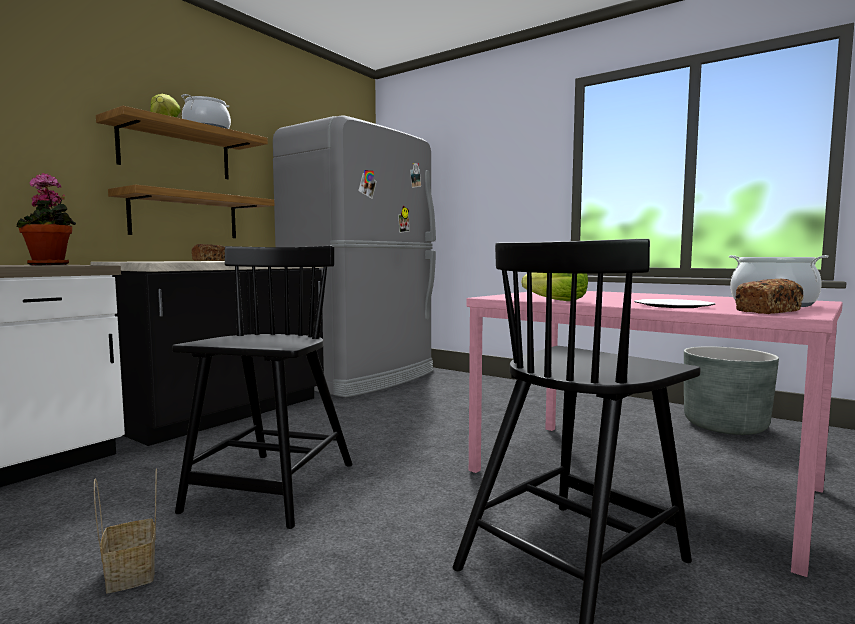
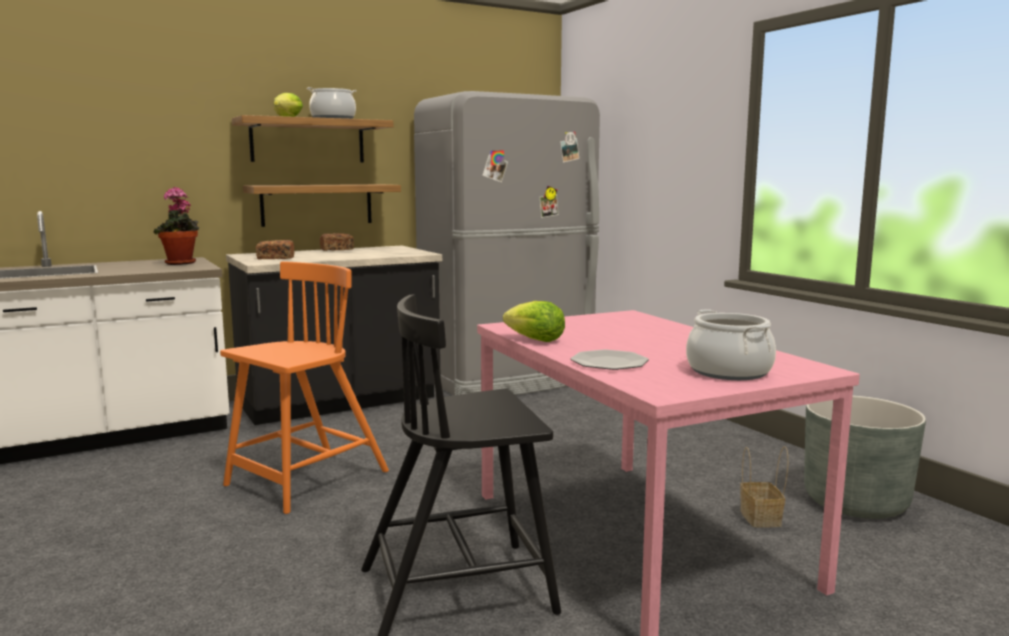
camera: 25 degrees right, 5 degrees up
basket [94,468,157,593] -> basket moved to [740,446,788,527]
black chair [172,246,352,529] -> orange chair [220,261,389,514]
bread [735,279,803,314] -> bread moved to [256,240,294,259]

